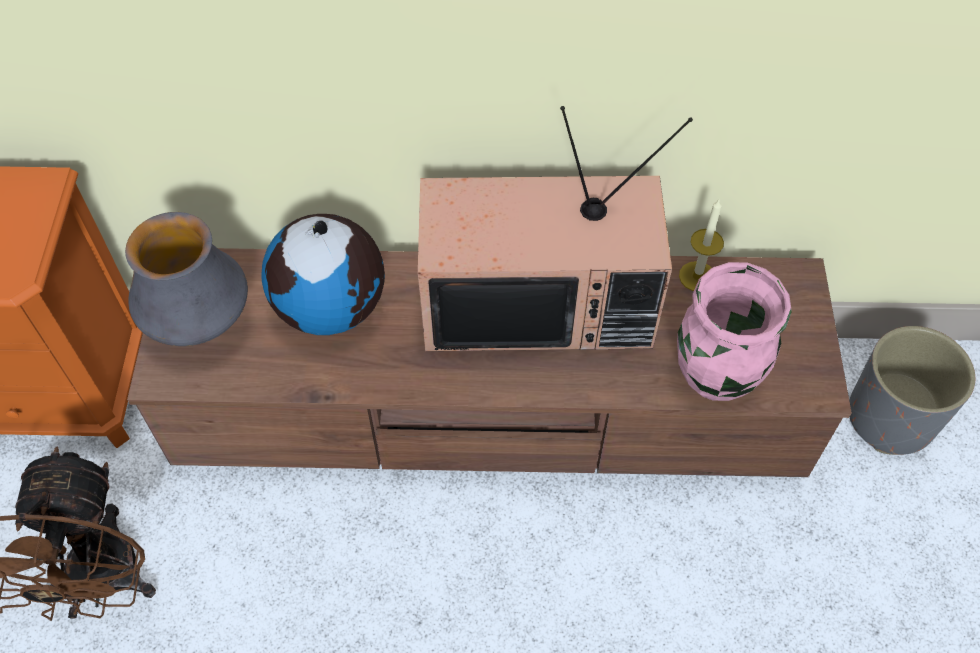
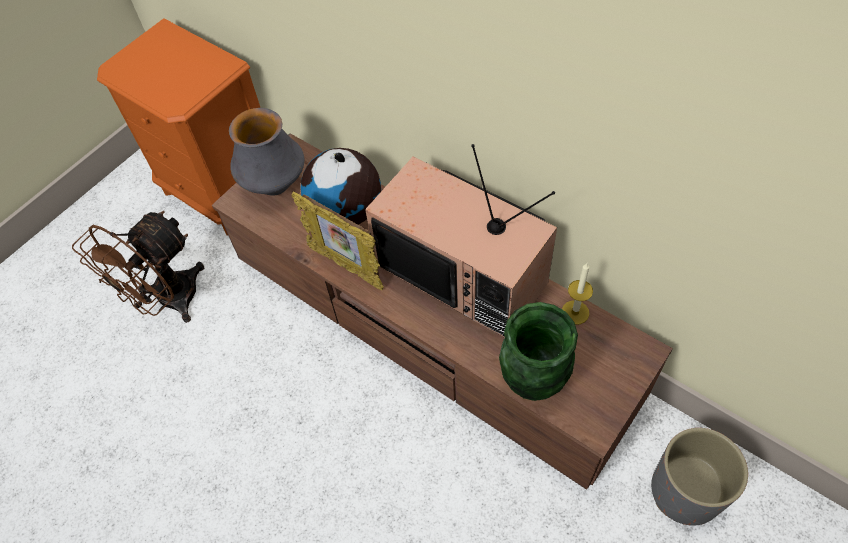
camera: 40 degrees right, 0 degrees up
pink vase [677,262,792,401] -> green vase [499,302,578,401]
none -> picture frame [292,191,384,290]

